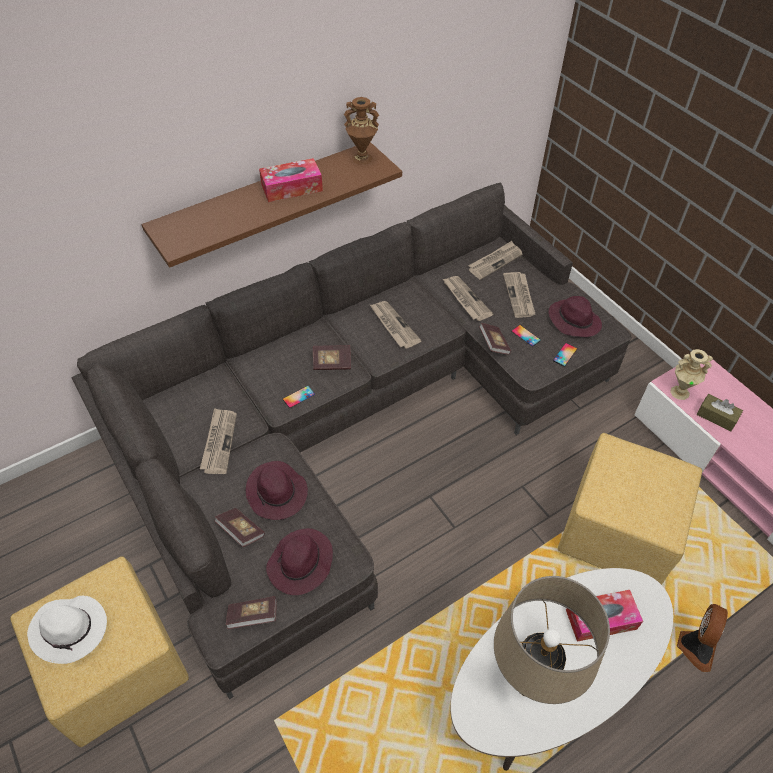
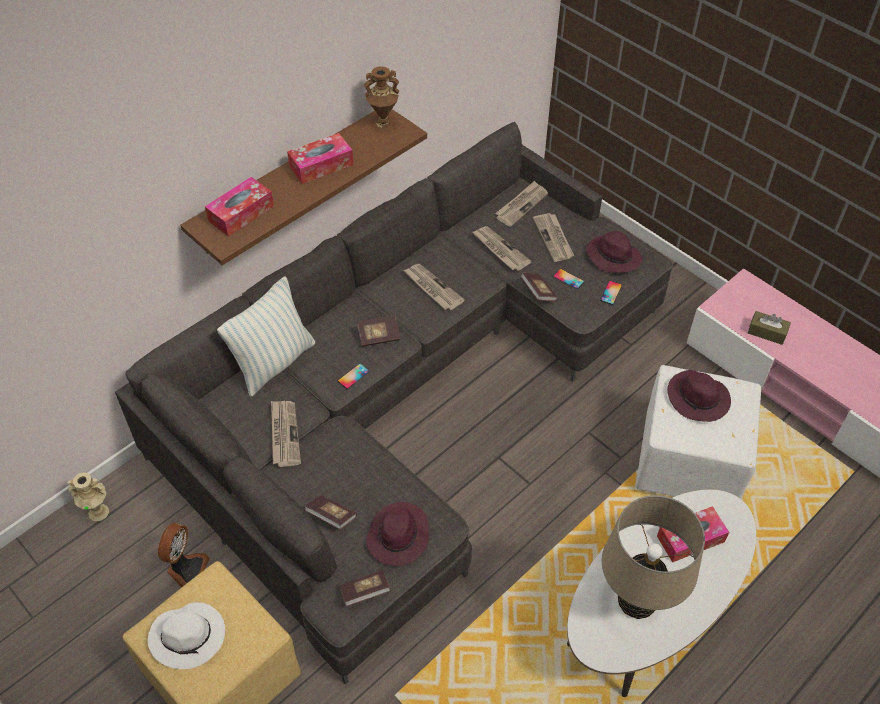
camera: 10 degrees left, 0 degrees up
purple hat [246,461,308,520] -> purple hat moved to [667,370,731,422]
yellow ottoman [558,433,702,585] -> white ottoman [635,365,761,500]
beige vase [670,349,713,400] -> beige vase moved to [67,472,109,521]
fan [677,604,728,672] -> fan moved to [158,523,210,588]
none -> tissue box [205,177,274,237]
none -> pillow [217,276,315,397]

